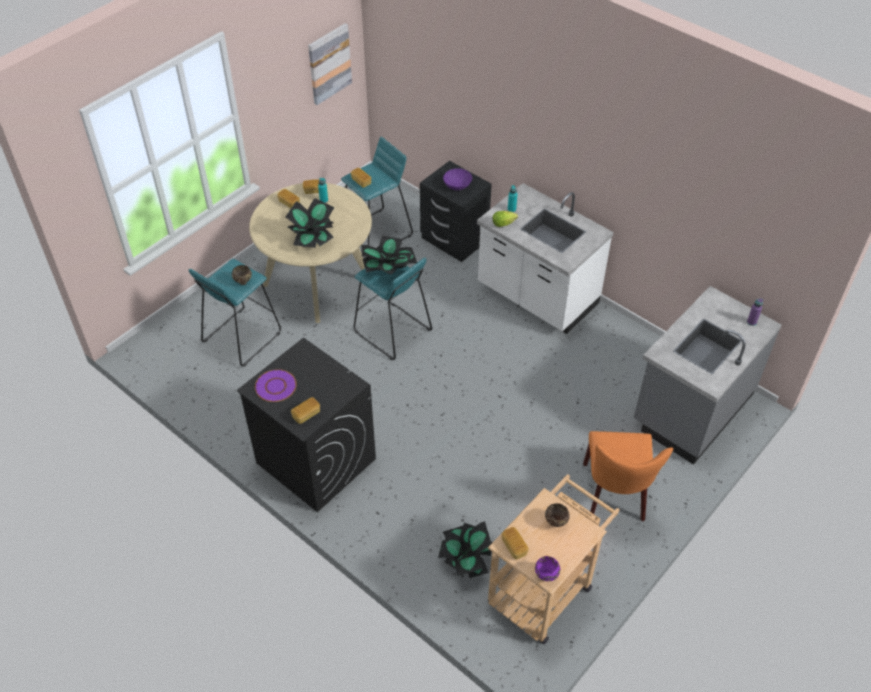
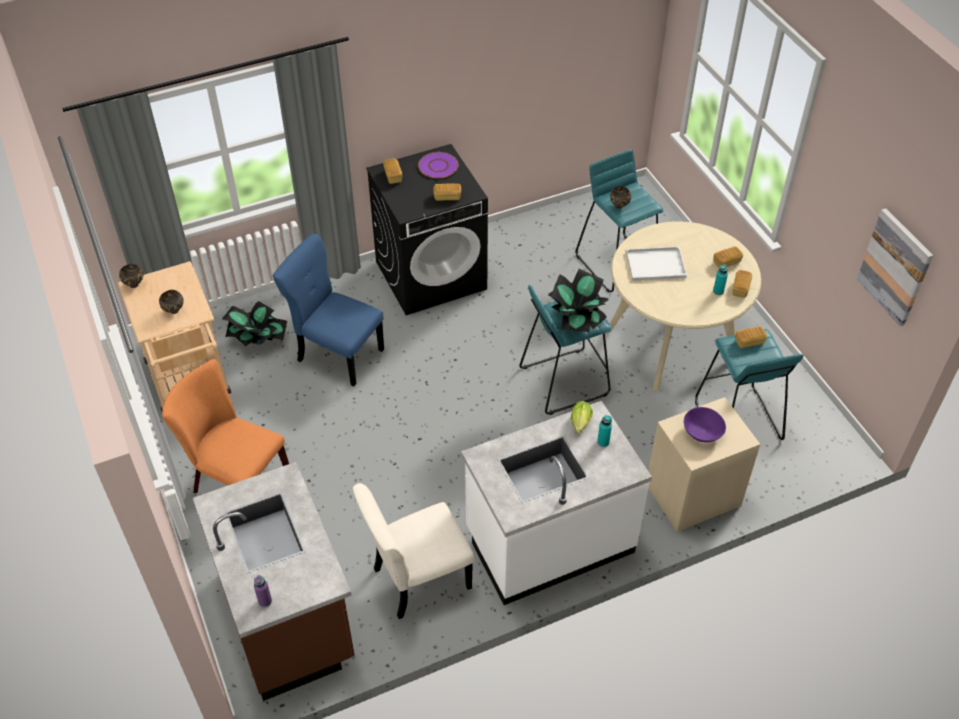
camera: 115 degrees right, 0 degrees up
potted plant [285,198,334,248] -> white tray [626,247,687,281]
black nightstand [420,161,492,262] -> beige nightstand [649,397,760,532]
bread [502,527,529,559] -> bread moved to [434,183,461,201]
purple bowl [535,556,560,581] -> brown bowl [119,264,144,288]
grey counter [634,286,782,465] -> brown counter [193,462,355,701]
none -> blue chair [273,234,384,386]
none -> beige chair [353,483,474,619]

